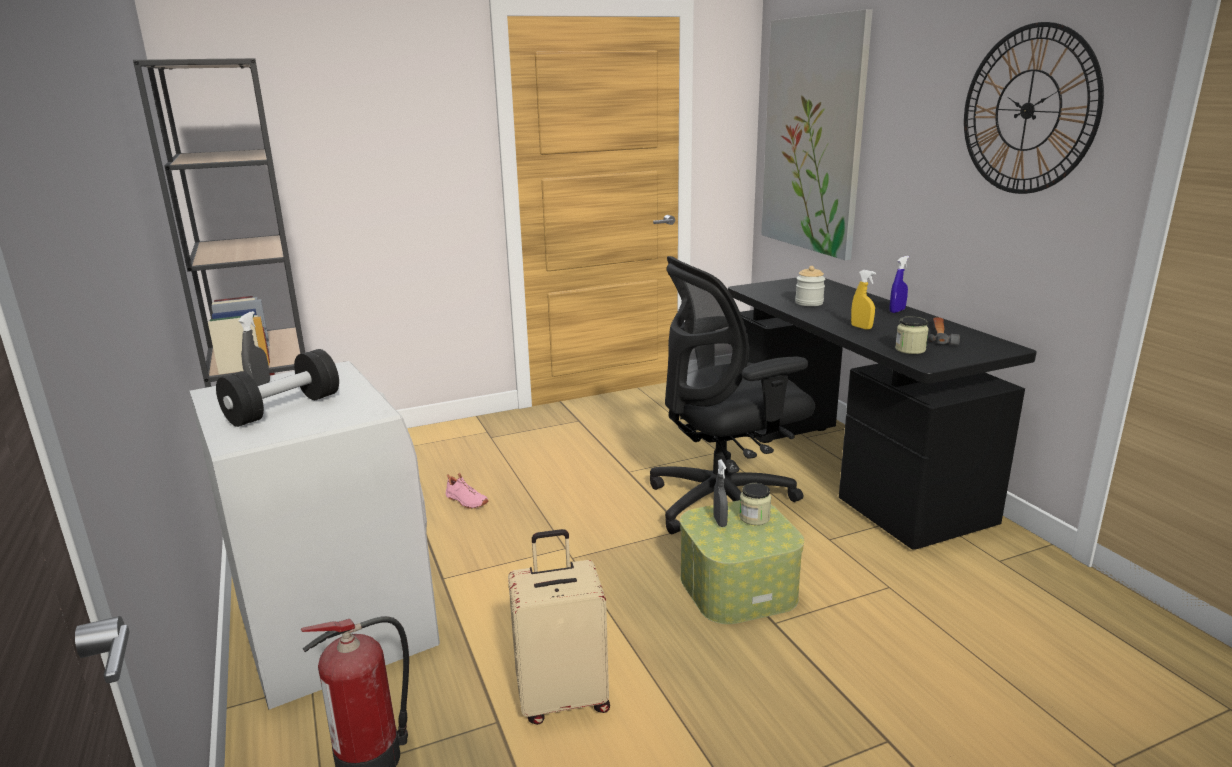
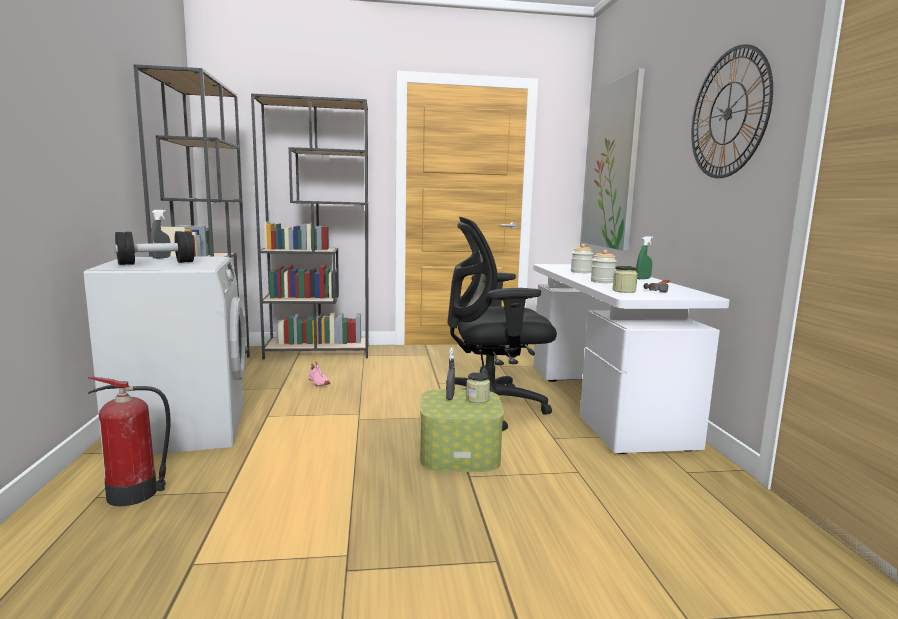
camera: 15 degrees right, 10 degrees down
beige suitcase [508,529,610,725] -> none
black desk [728,278,1037,550] -> white desk [533,264,730,454]
yellow spray bottle [851,270,876,329] -> jar [591,250,617,283]
blue spray bottle [890,256,909,313] -> green spray bottle [636,236,653,279]
none -> bookcase [251,94,369,359]

